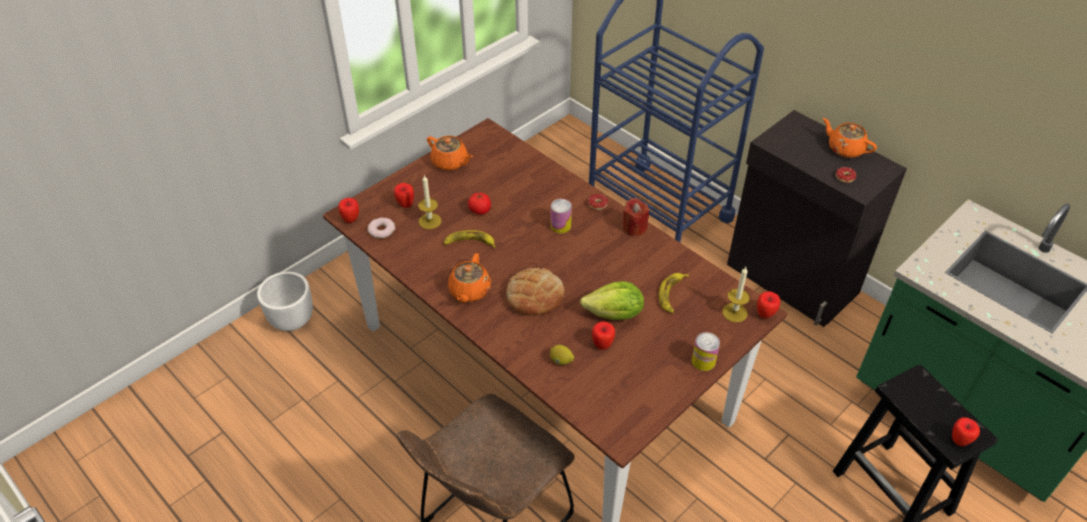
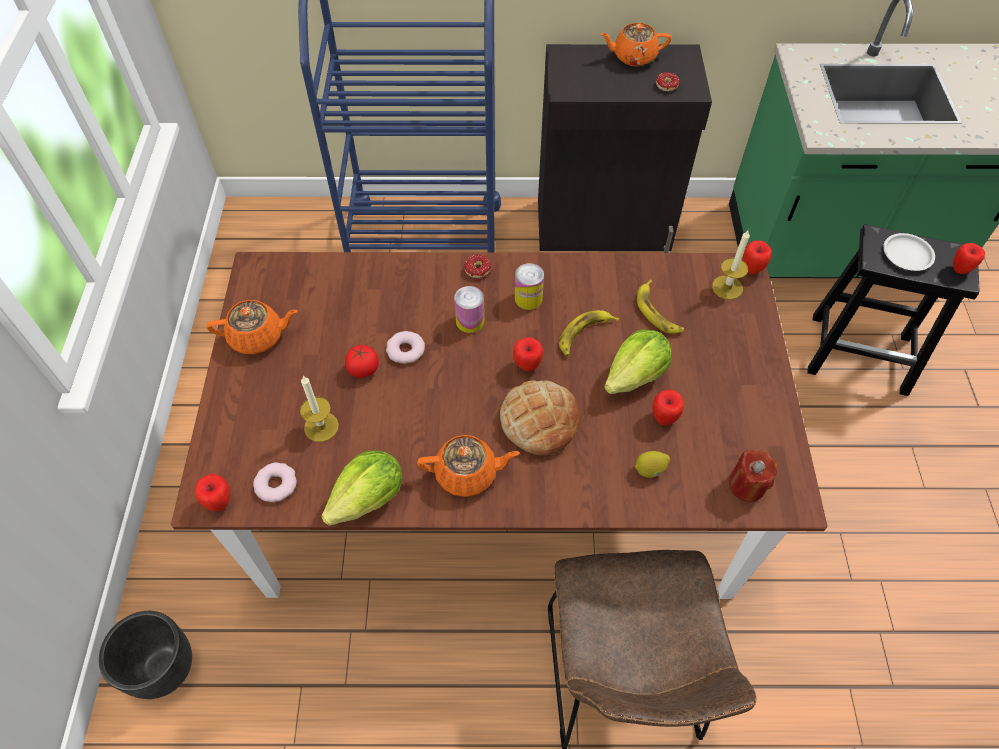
camera: 45 degrees left, 10 degrees up
white planter [257,272,313,331] -> black planter [99,611,192,699]
apple [394,183,414,208] -> apple moved to [513,337,543,372]
banana [444,230,496,248] -> banana moved to [559,310,619,356]
orange teapot [448,253,491,303] -> orange teapot turned 60 degrees counterclockwise [417,435,520,497]
red candle [623,198,649,236] -> red candle moved to [729,450,777,502]
can [692,332,720,371] -> can moved to [515,263,544,310]
none -> lettuce [321,450,402,526]
none -> donut [386,331,425,364]
none -> white plate [883,233,935,271]

